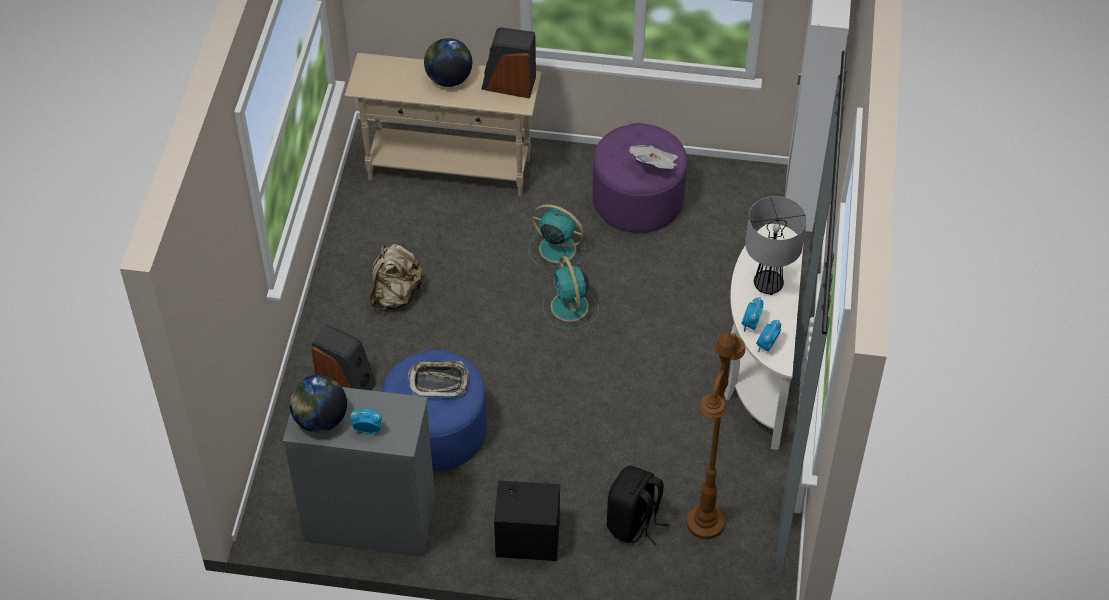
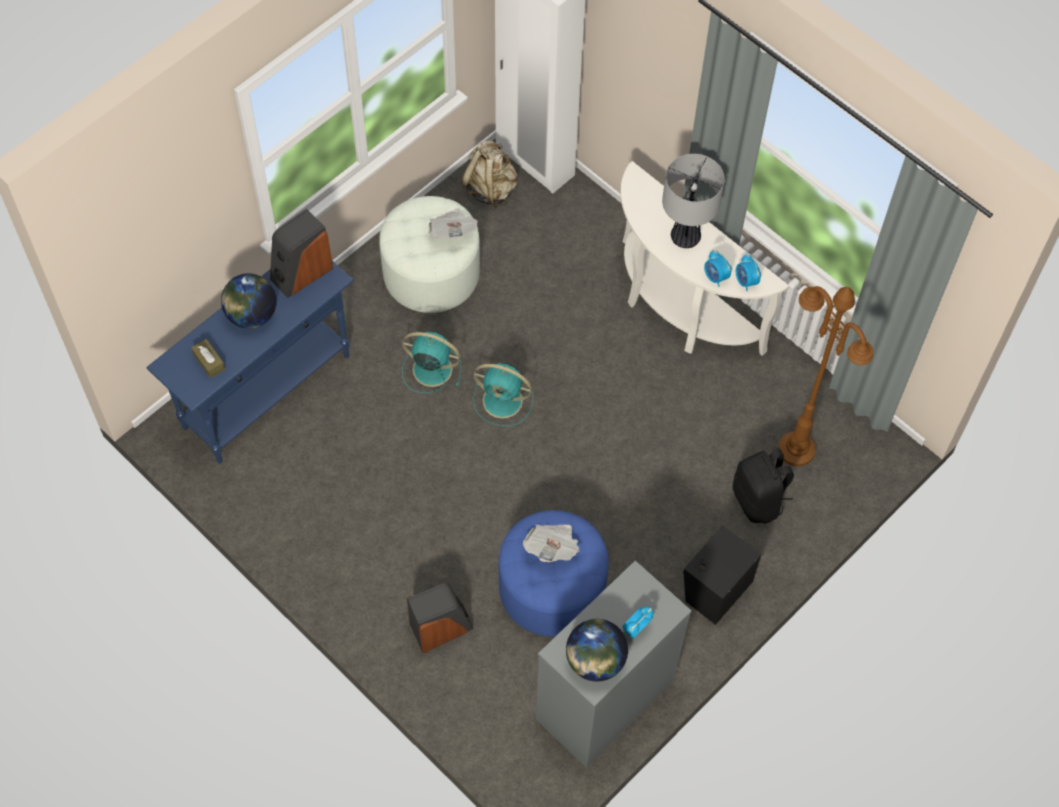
camera: 55 degrees left, 10 degrees up
beige console table [344,53,542,196] -> blue console table [146,261,354,464]
beige backpack [370,244,423,311] -> beige backpack moved to [461,141,518,209]
tray [407,361,469,398] -> newspaper [523,524,580,562]
turquoise fan [529,204,585,268] -> turquoise fan turned 45 degrees clockwise [402,332,462,393]
purple ottoman [593,123,687,233] -> white ottoman [379,196,480,313]
none -> brown tissue box [191,339,225,378]

